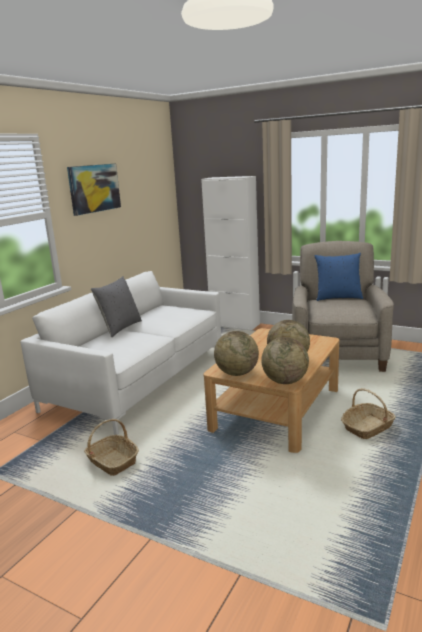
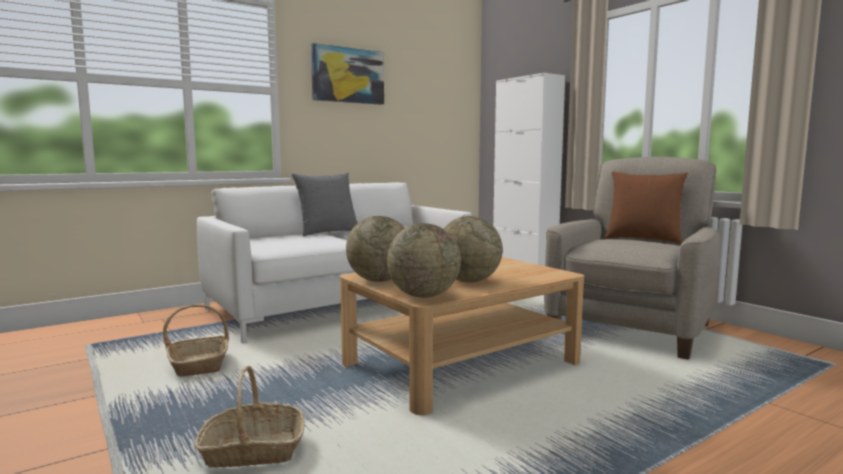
camera: 25 degrees right, 10 degrees down
blue pillow [314,253,363,301] -> brown pillow [605,171,688,244]
basket [341,388,396,439] -> basket moved to [195,366,304,468]

